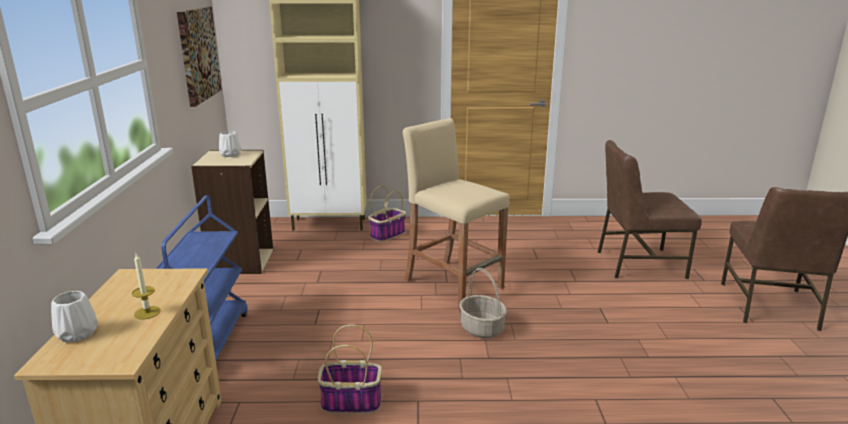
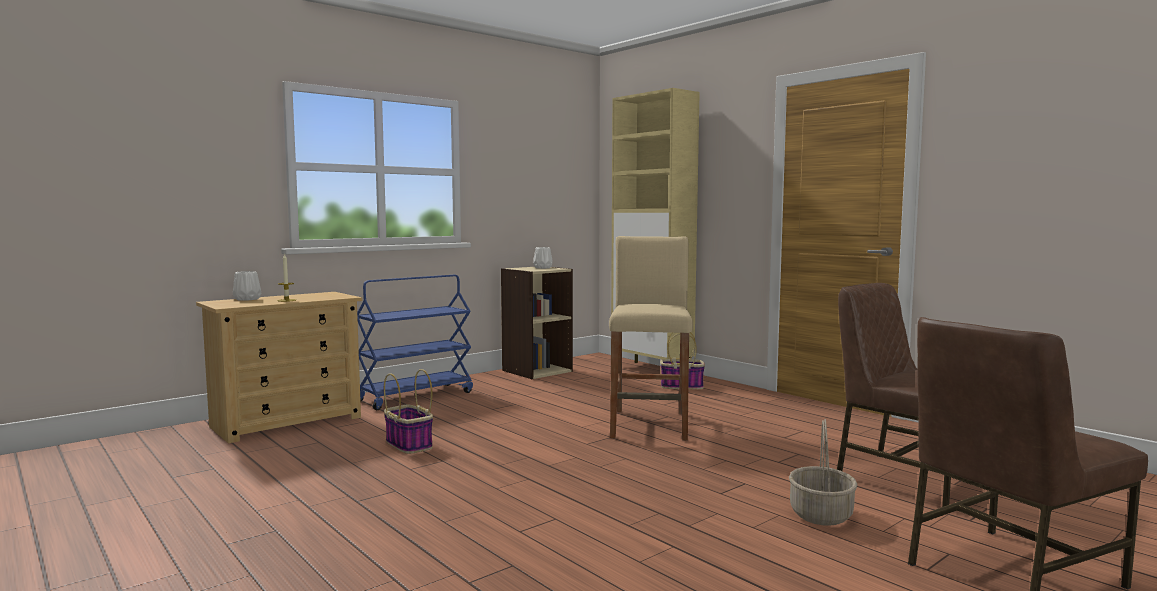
camera: 50 degrees right, 15 degrees down
picture [177,7,222,107] -> none
basket [459,268,507,338] -> basket moved to [789,419,858,526]

